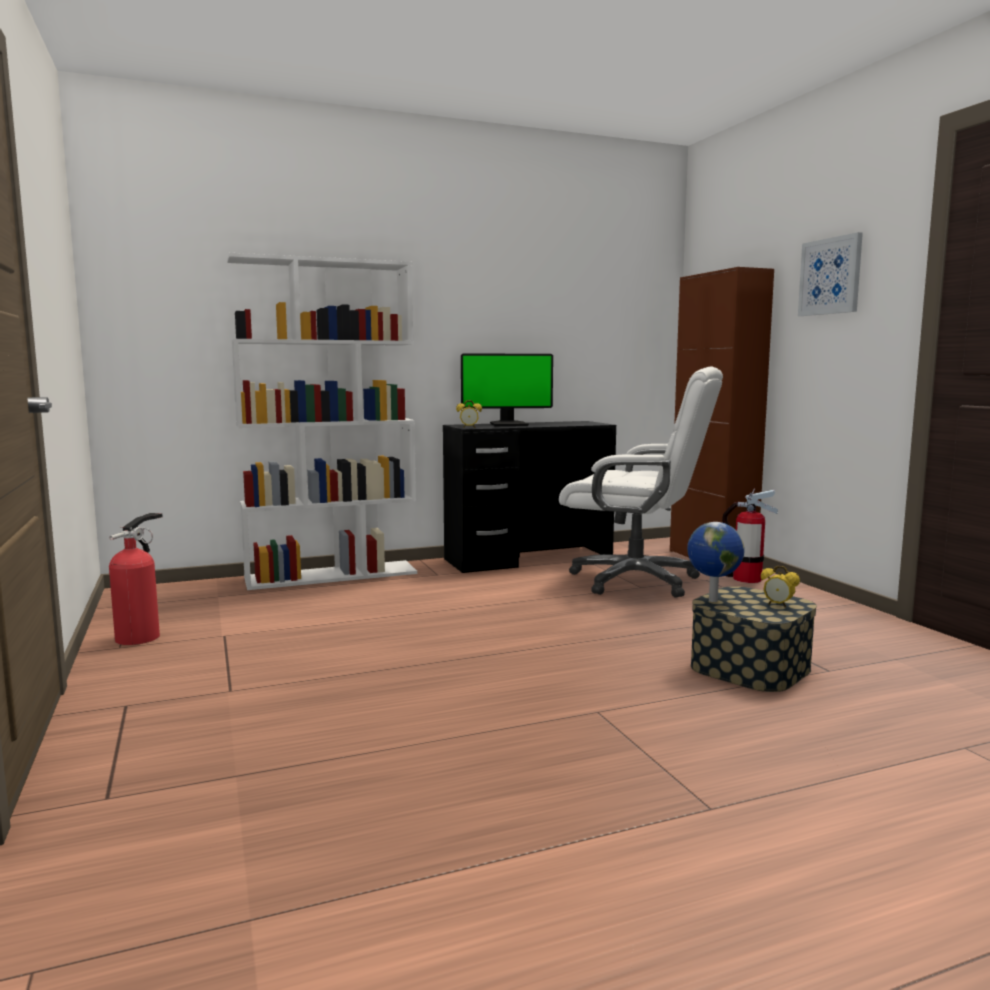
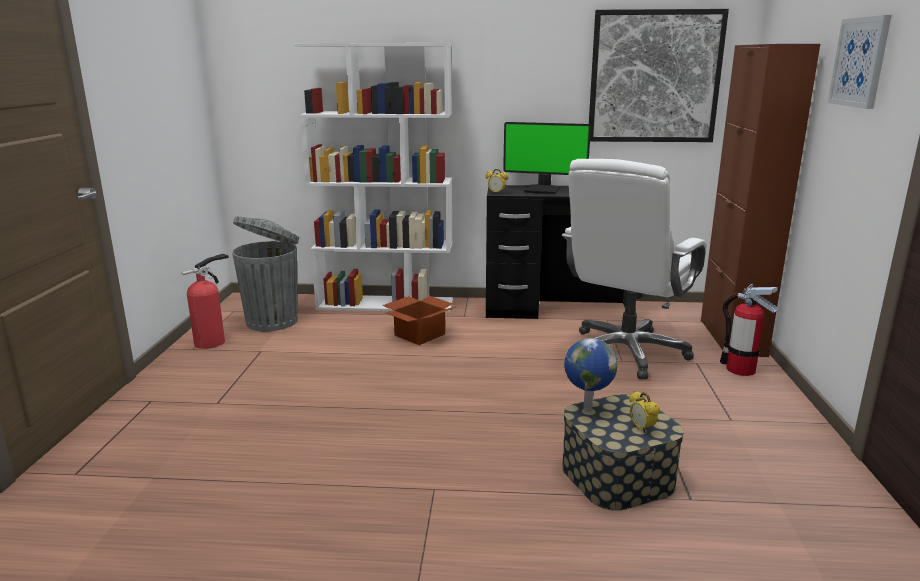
camera: 25 degrees right, 10 degrees up
white office chair [559,366,723,597] -> white office chair turned 75 degrees clockwise [562,159,707,379]
none -> grey trash can [232,216,299,331]
none -> cardboard box [382,296,456,345]
none -> picture [589,9,729,142]

